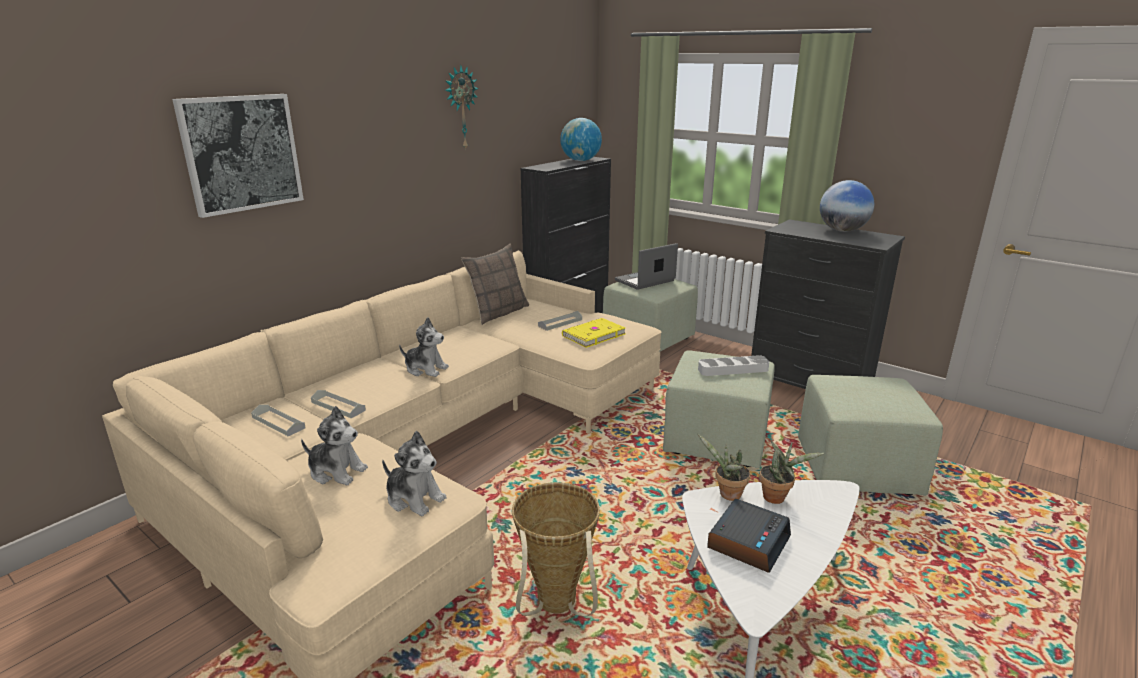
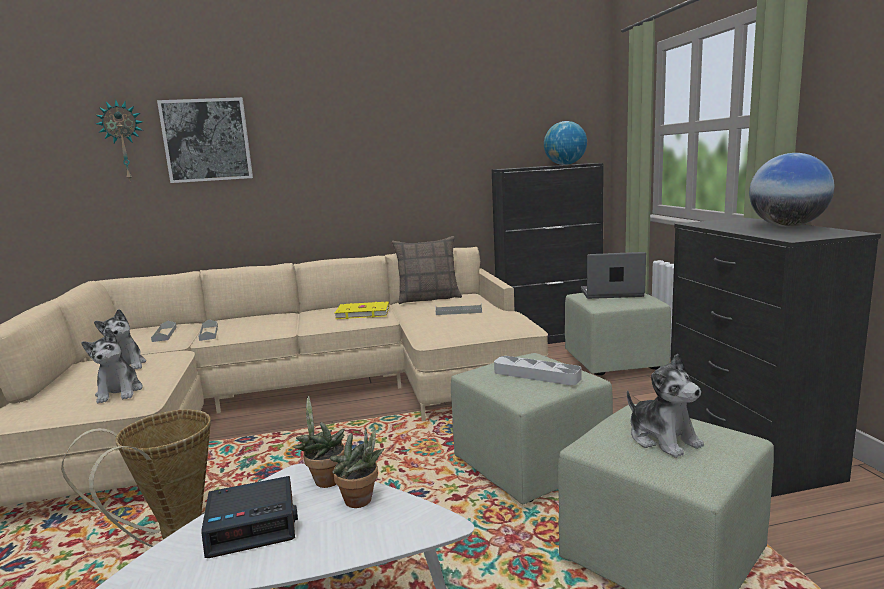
camera: 40 degrees right, 10 degrees down
plush toy [399,317,449,377] -> plush toy moved to [627,353,704,458]
wall clock [445,65,479,151] -> wall clock moved to [96,99,143,181]
yellow book [562,318,626,348] -> yellow book moved to [335,302,389,319]

